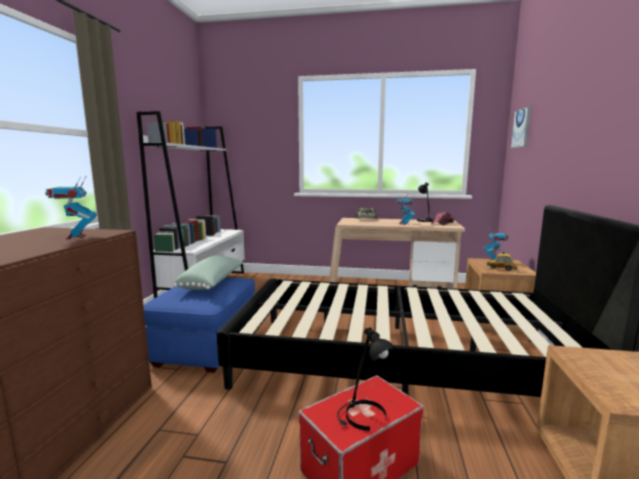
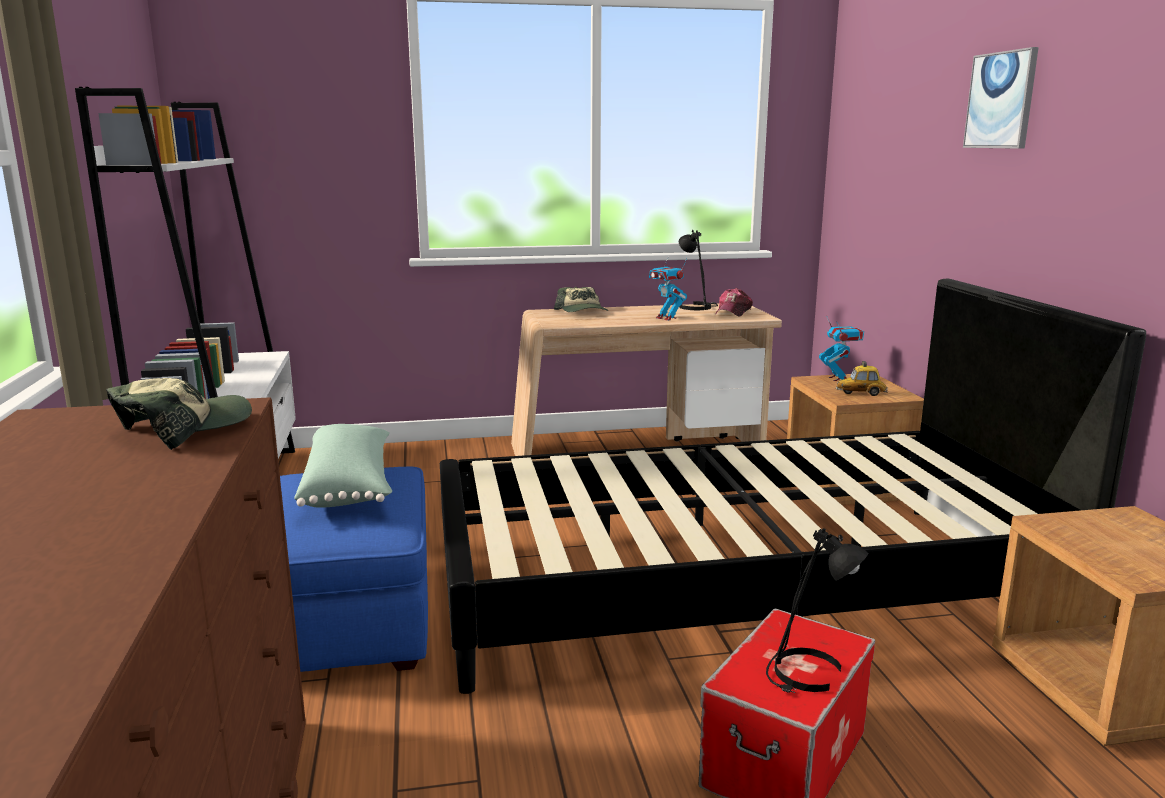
camera: 20 degrees left, 5 degrees up
toy robot [45,176,97,239] -> cap [106,378,252,450]
picture [511,106,531,149] -> picture moved to [963,47,1039,149]

